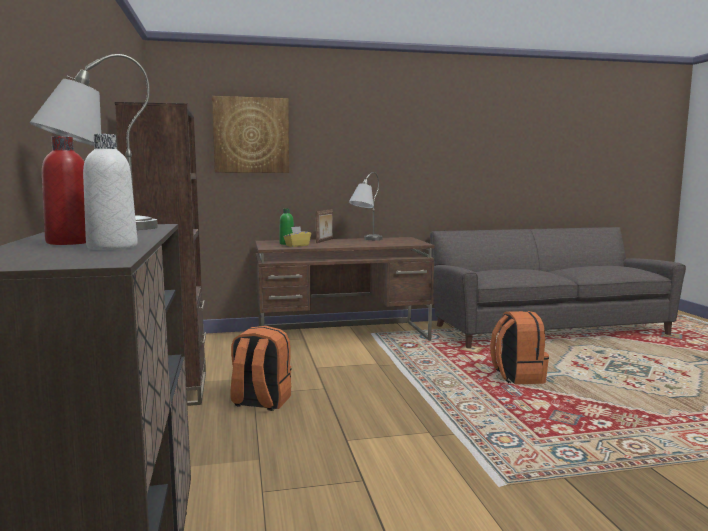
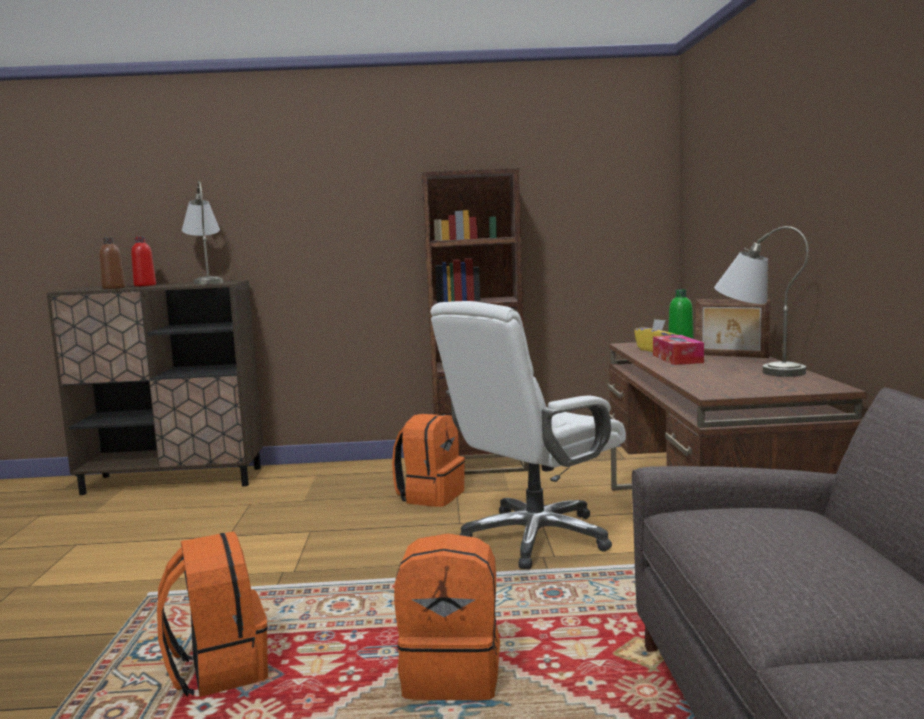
camera: 100 degrees right, 0 degrees up
white bottle [83,134,138,250] -> brown bottle [99,237,125,289]
picture [212,96,289,173] -> none
none -> orange backpack [157,531,268,697]
none -> white office chair [431,301,626,569]
none -> tissue box [653,335,704,365]

